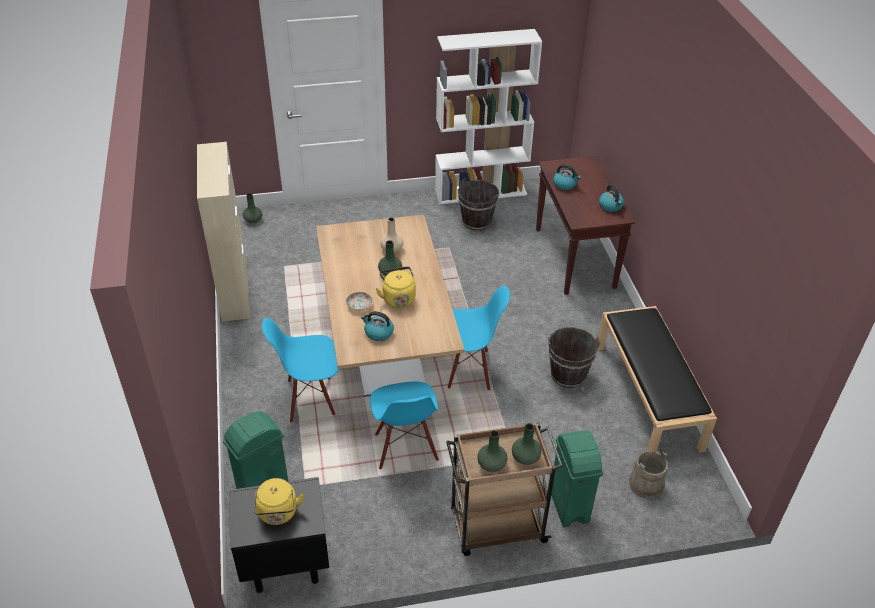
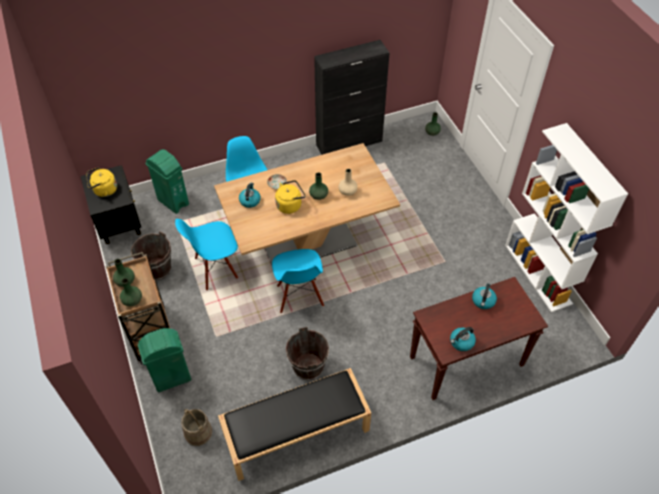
camera: 80 degrees right, 10 degrees up
beige cabinet [197,142,250,322] -> black cabinet [314,40,390,155]
brown bucket [458,178,499,231] -> brown bucket moved to [131,231,171,280]

